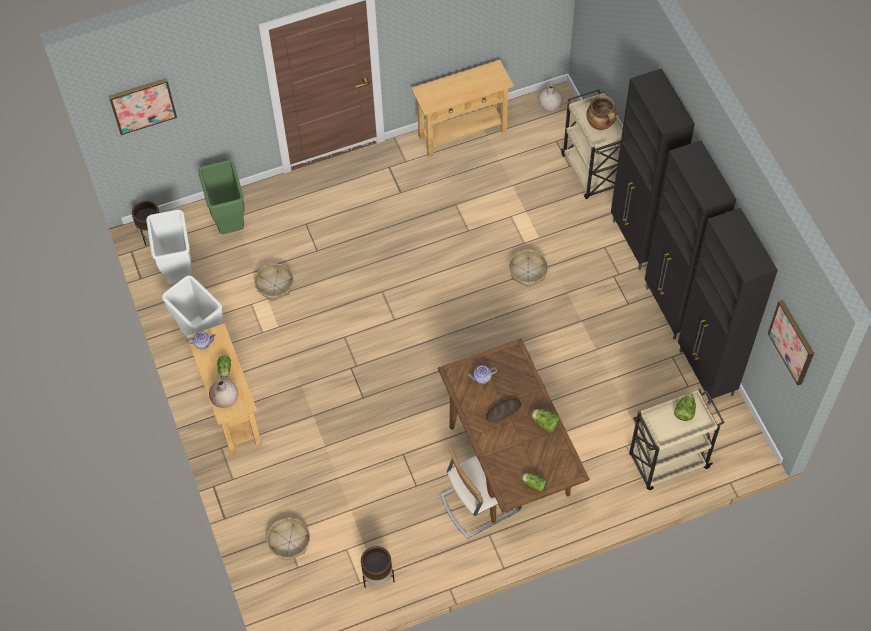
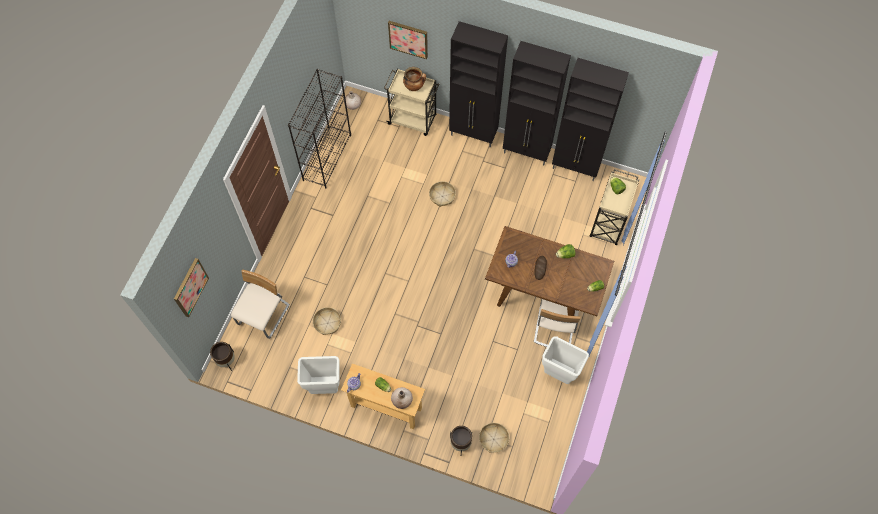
camera: 50 degrees left, 5 degrees up
white trash can [146,210,192,284] -> white trash can moved to [542,336,589,384]
green trash can [198,160,244,234] -> beige chair [231,270,290,339]
brown planter [361,546,395,588] -> brown planter moved to [450,426,472,454]
beige console table [411,60,514,157] -> black bookcase [288,69,351,188]
picture [768,300,814,385] -> picture moved to [388,21,428,59]

